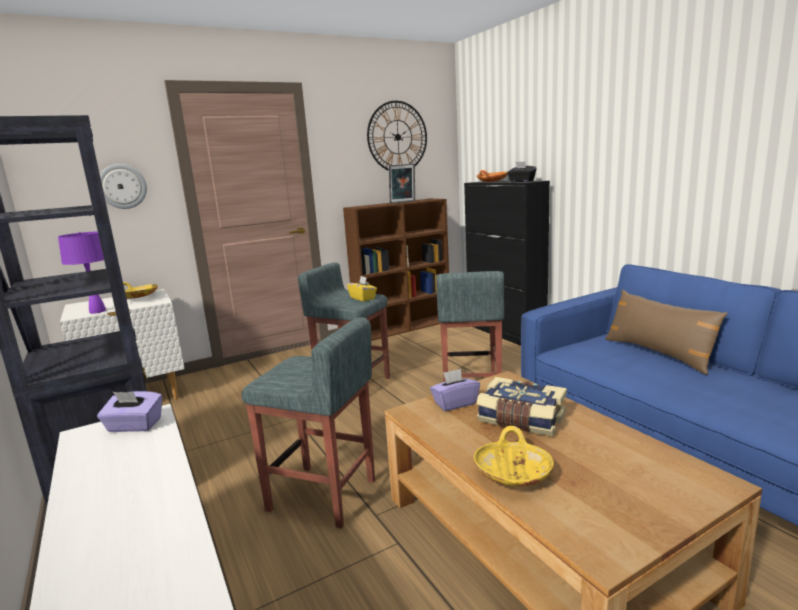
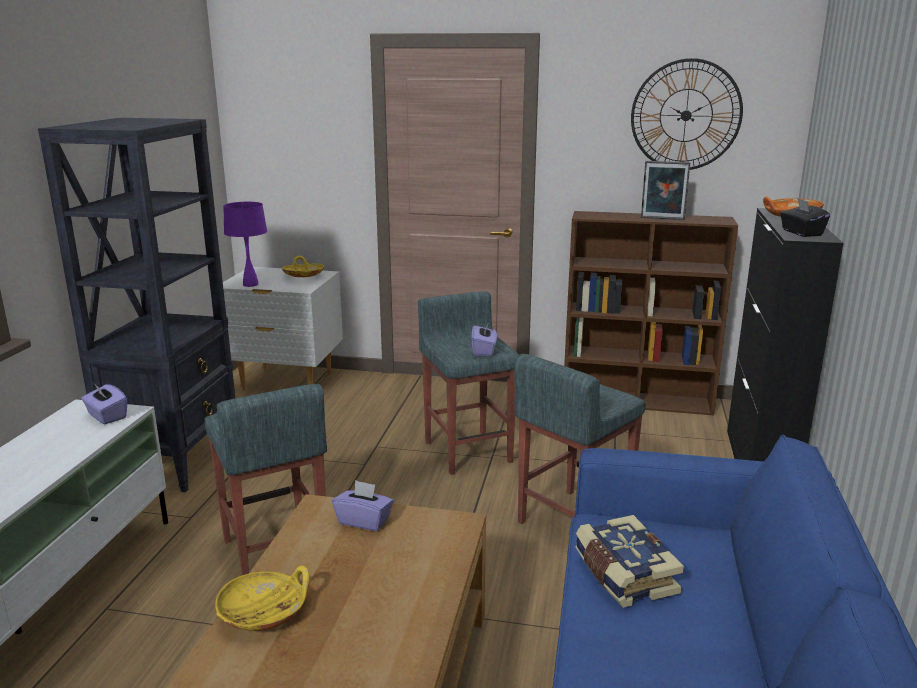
camera: 40 degrees right, 5 degrees up
wall clock [100,164,147,209] -> none
yellow tissue box [347,276,377,302] -> purple tissue box [471,322,497,356]
book [477,377,567,436] -> book moved to [575,515,684,608]
brown pillow [605,290,728,375] -> none

